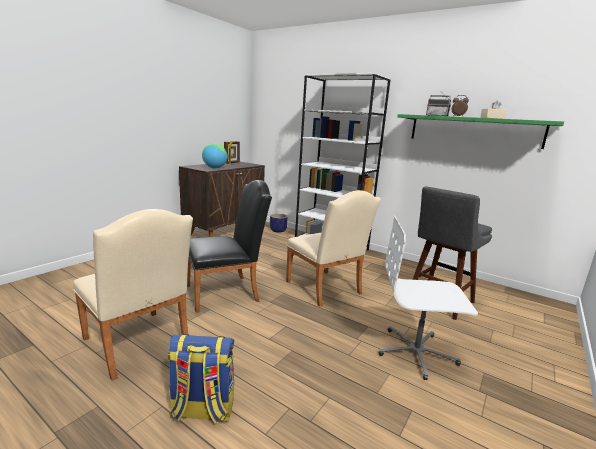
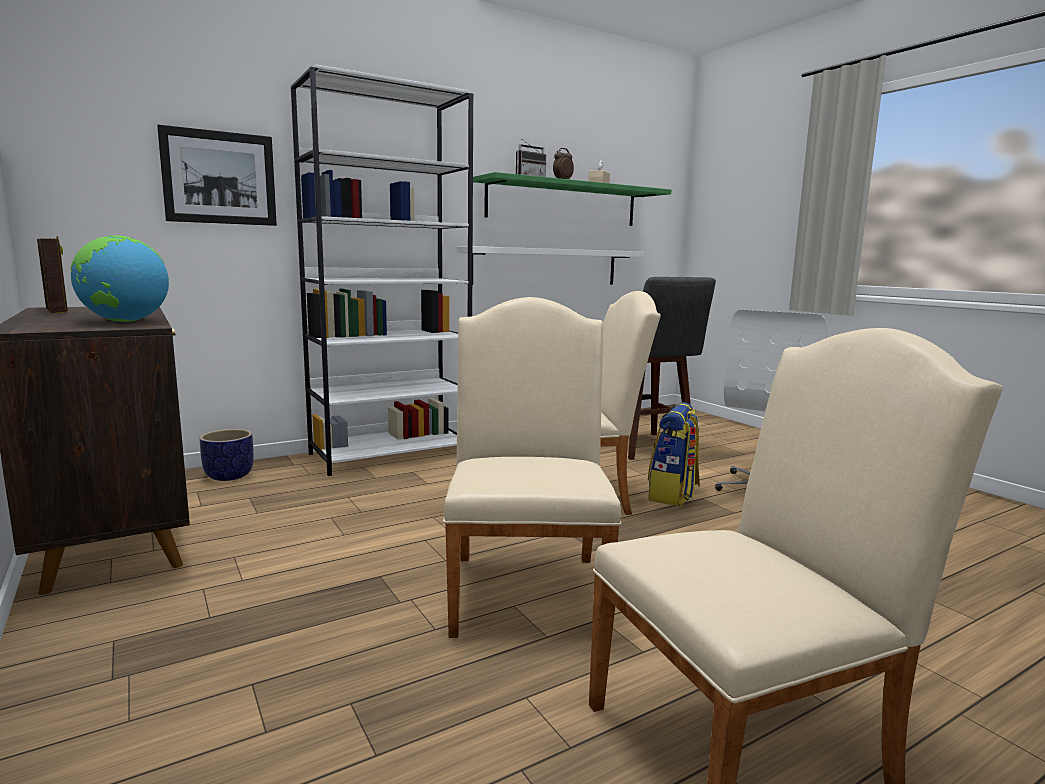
camera: 65 degrees left, 5 degrees down
backpack [168,334,234,424] -> backpack moved to [648,402,700,506]
black chair [187,180,272,313] -> beige chair [443,297,622,638]
none -> picture [157,125,277,226]
none -> white shelf [457,246,643,285]

